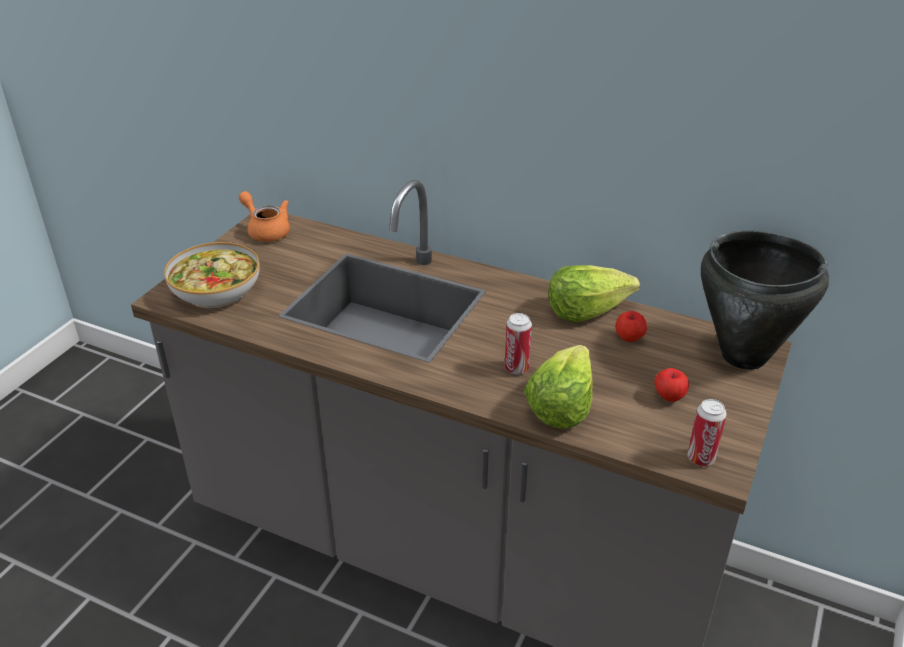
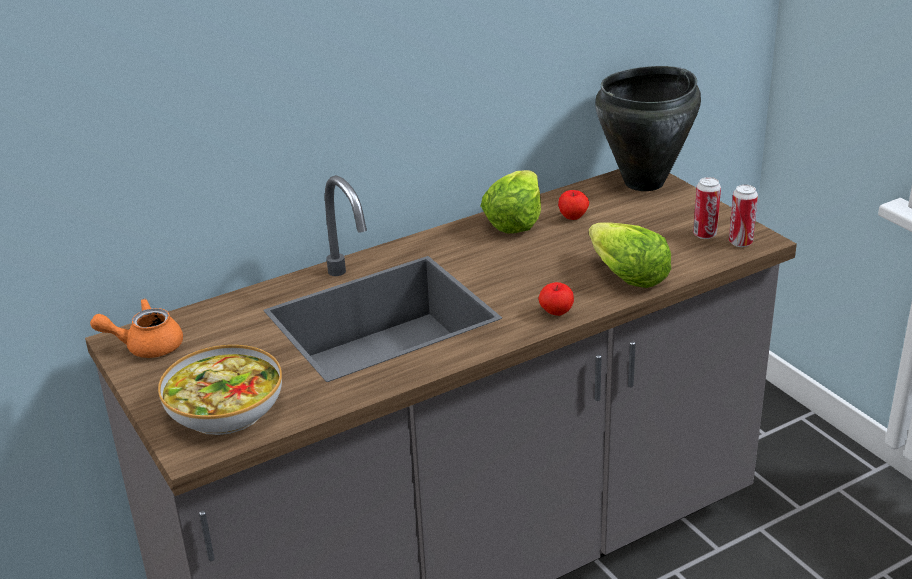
camera: 55 degrees left, 5 degrees down
can [505,313,532,375] -> can moved to [693,177,721,239]
apple [654,368,689,402] -> apple moved to [539,282,574,316]

